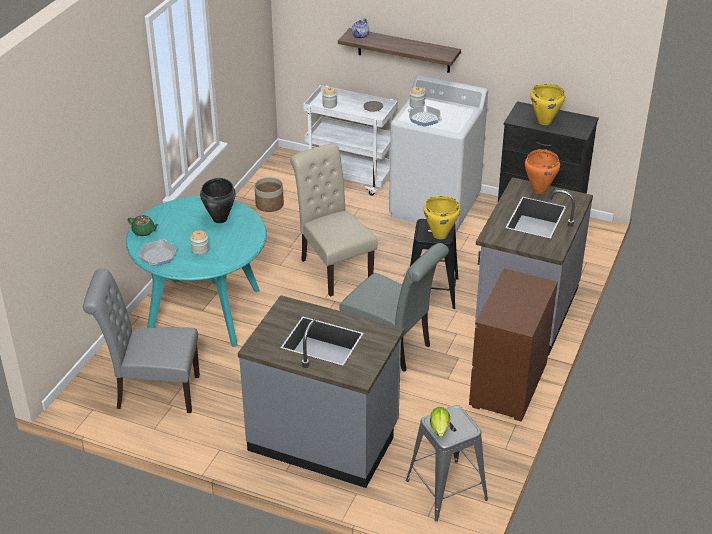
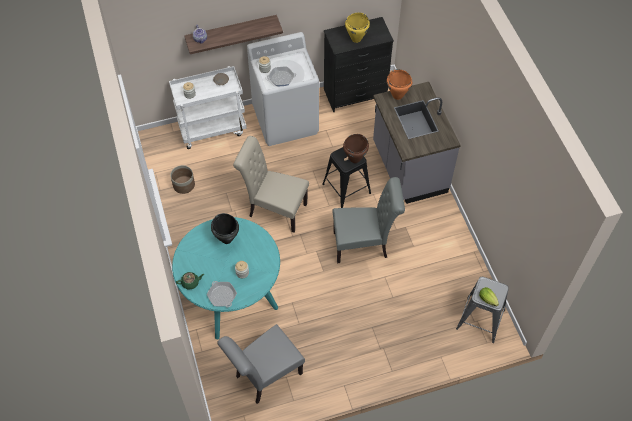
camera: 40 degrees left, 20 degrees up
grey counter [238,295,405,488] -> none
yellow cooking pot [423,196,460,239] -> brown cooking pot [343,134,369,163]
brown dresser [469,269,558,422] -> none

